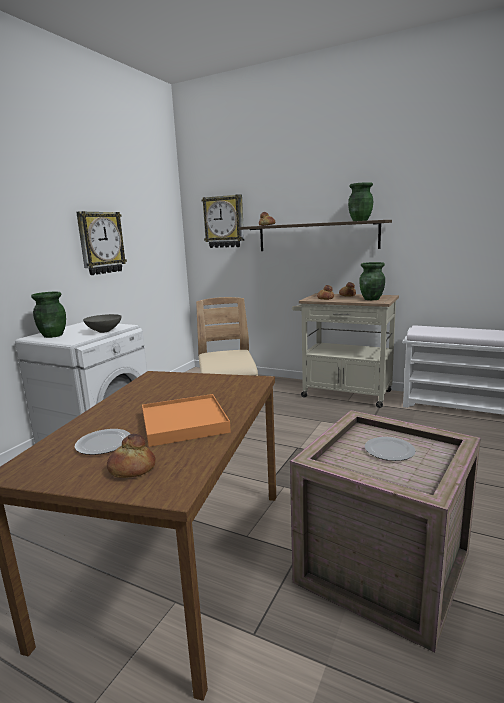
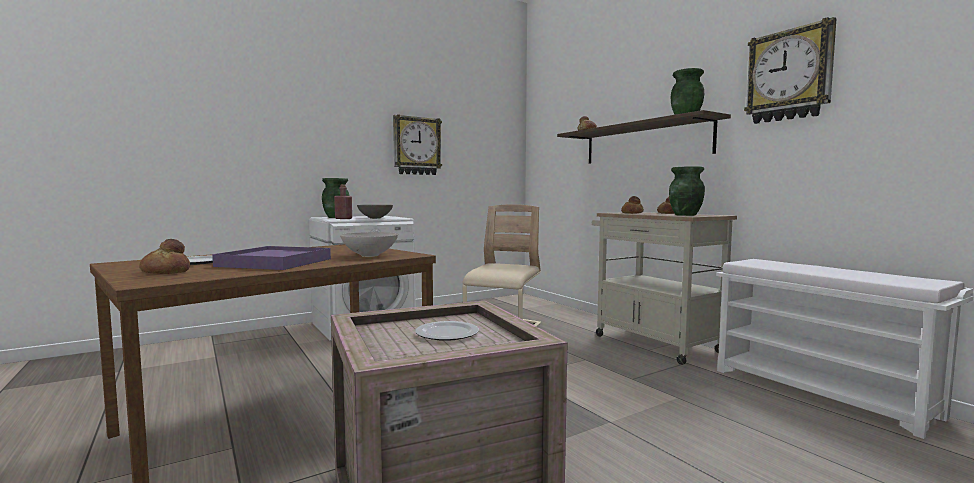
camera: 30 degrees right, 10 degrees down
orange tray [142,394,231,447] -> purple tray [212,246,331,270]
wall clock [202,194,244,248] -> wall clock moved to [744,17,836,124]
none -> red bottle [334,184,352,219]
none -> white bowl [340,232,398,257]

